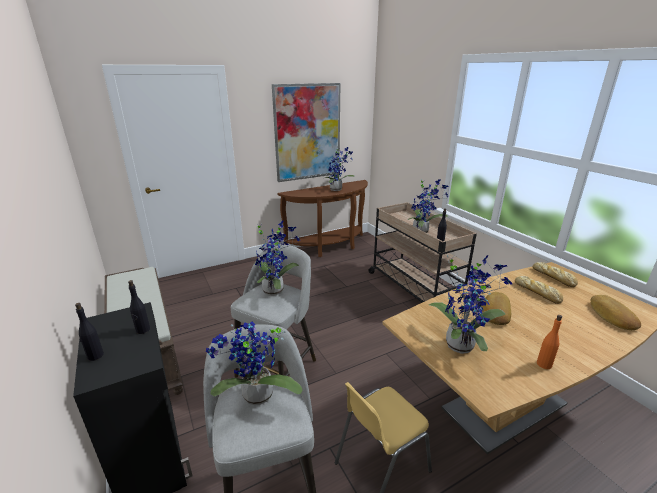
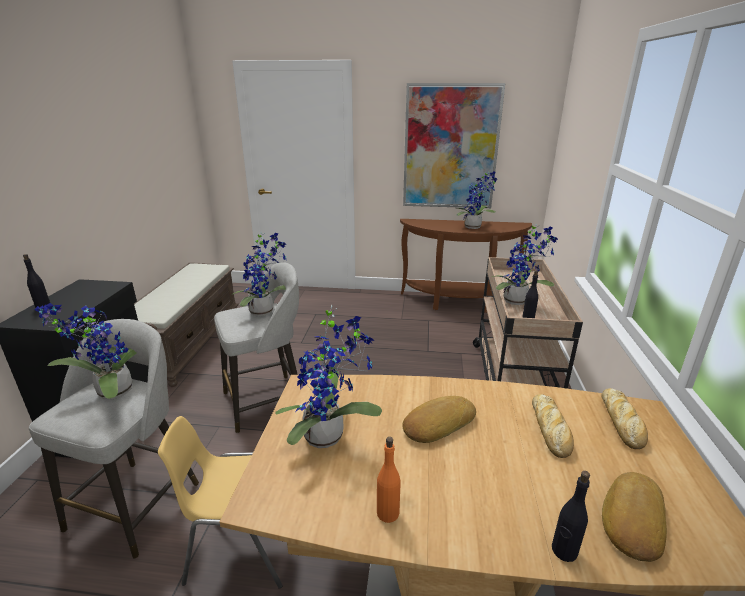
camera: 35 degrees right, 0 degrees up
black bottle [128,280,150,334] -> black bottle moved to [552,471,590,562]

